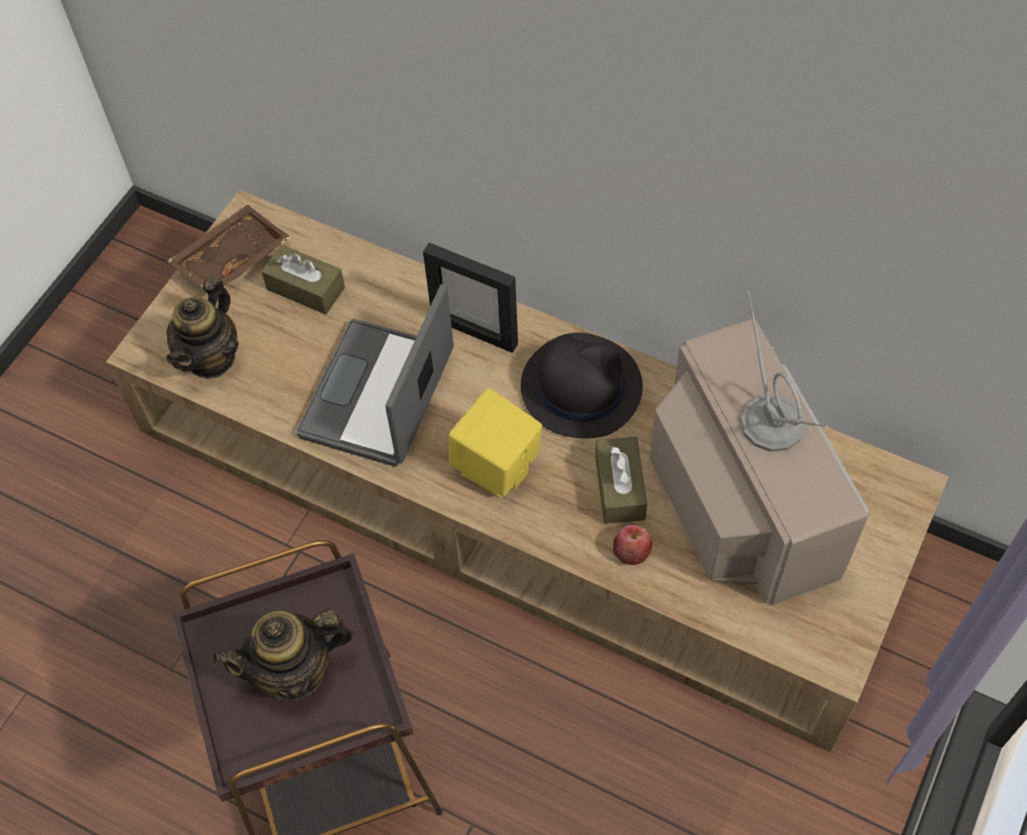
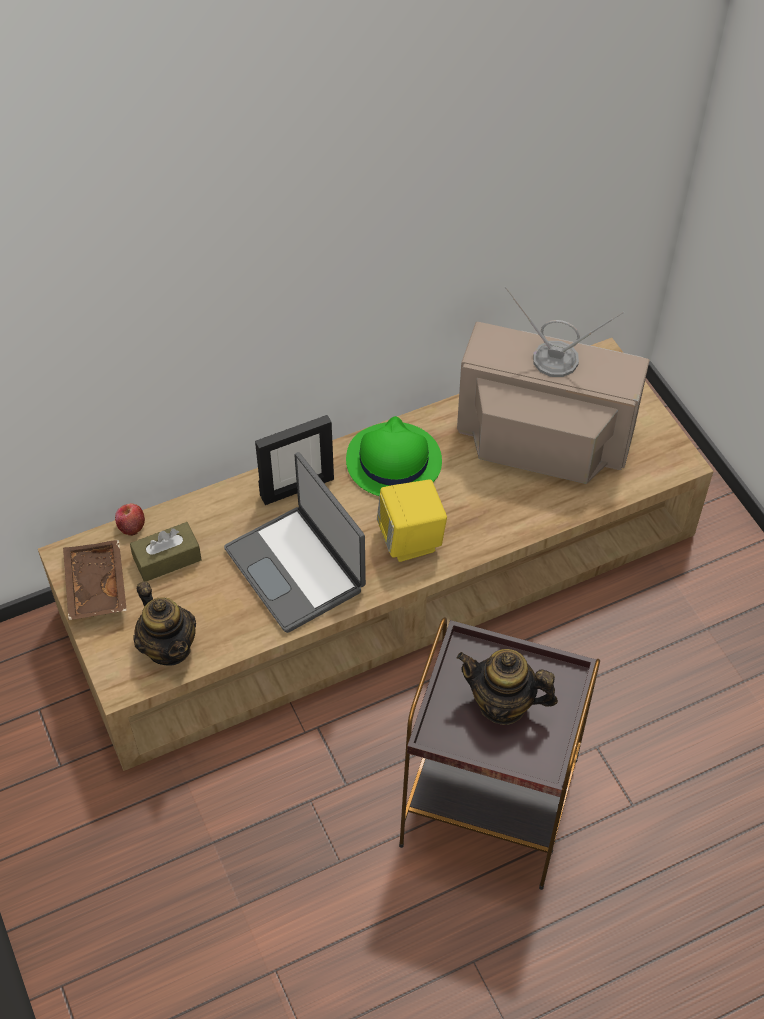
camera: 55 degrees left, 5 degrees down
teapot [212,609,354,700] -> teapot turned 90 degrees clockwise [457,649,558,725]
black hat [521,333,643,438] -> green hat [346,416,442,496]
brown tissue box [595,437,647,524] -> none
apple [613,525,653,565] -> apple moved to [115,503,145,536]

